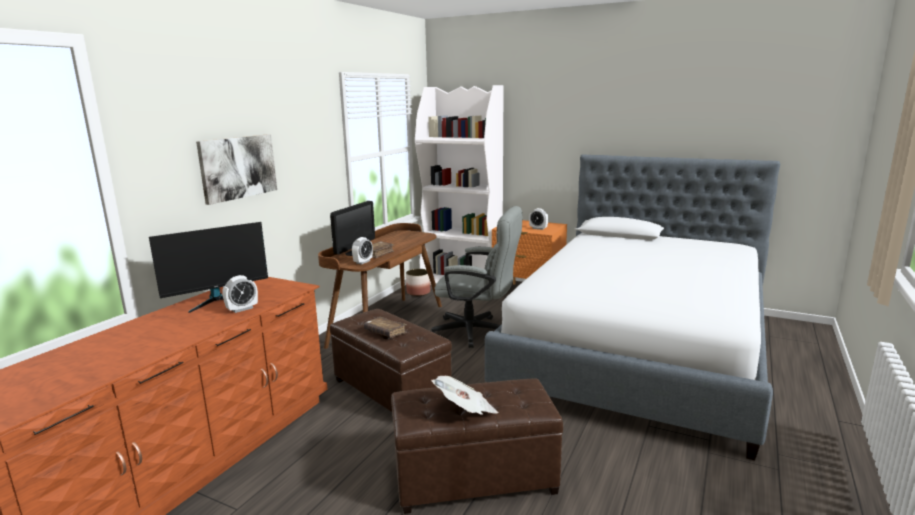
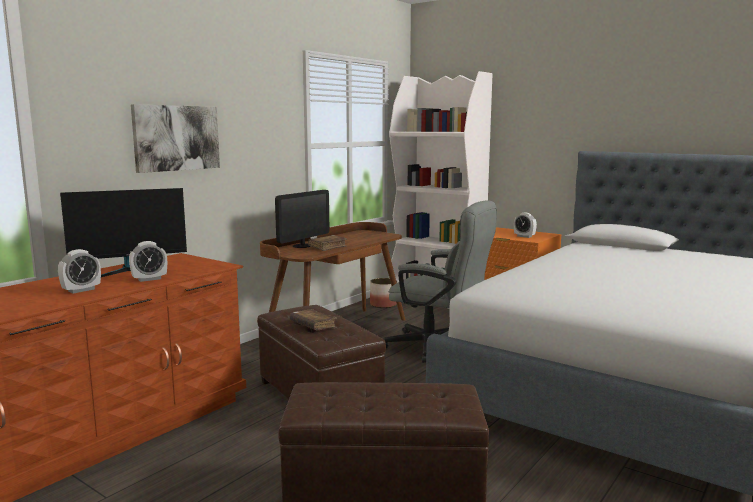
camera: 10 degrees right, 5 degrees down
alarm clock [352,237,373,265] -> alarm clock moved to [58,249,101,294]
newspaper [431,376,498,415] -> none

